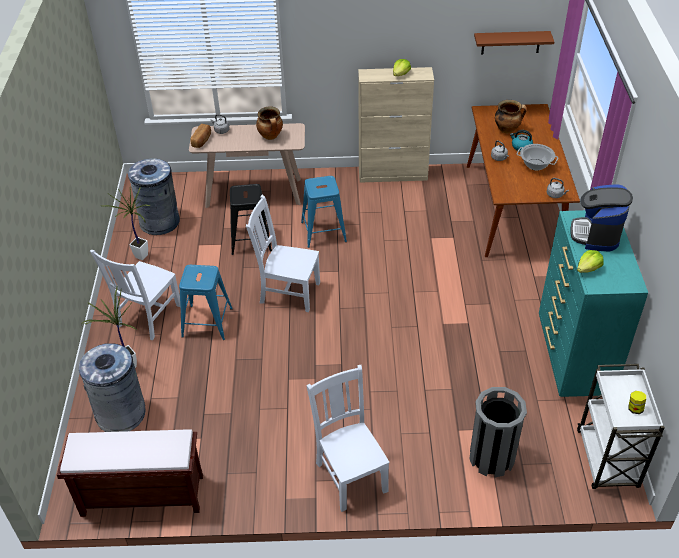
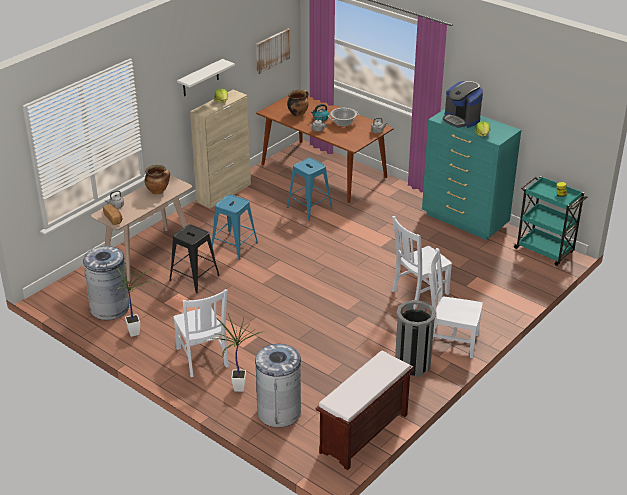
camera: 50 degrees left, 10 degrees down
blue stool [179,265,233,340] -> blue stool moved to [287,158,332,220]
white chair [246,195,320,312] -> white chair moved to [392,216,452,309]
grey trash can [469,387,527,477] -> grey trash can moved to [395,300,436,377]
brown shelf [474,31,554,55] -> picture [256,28,291,74]
white cart [577,364,665,489] -> turquoise cart [513,176,587,266]
none -> white shelf [177,59,235,96]

